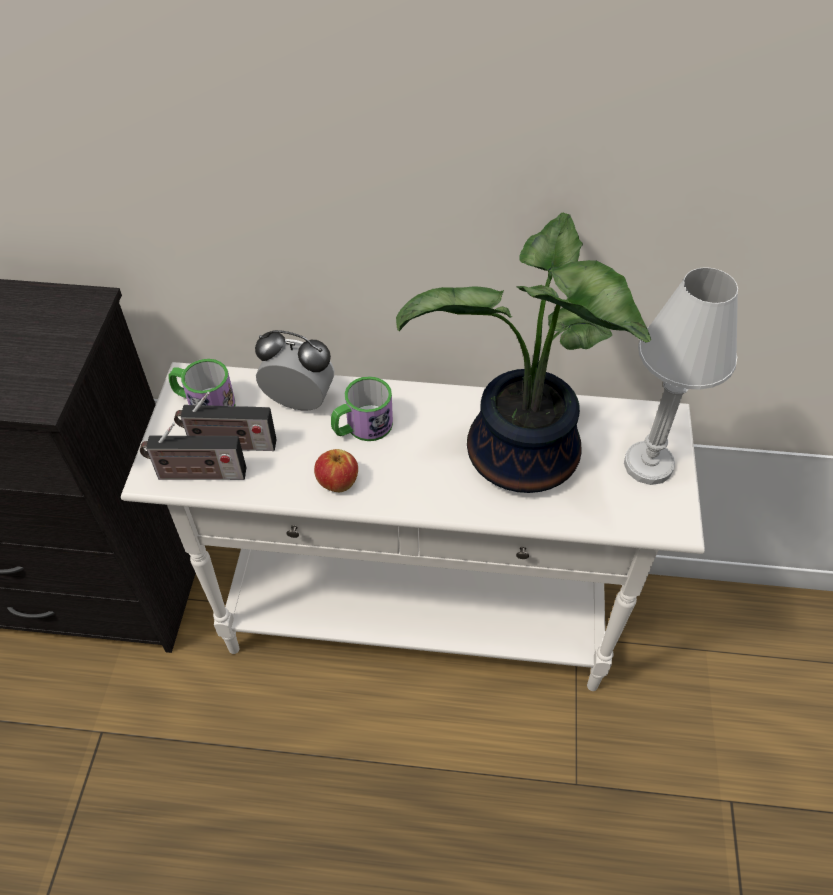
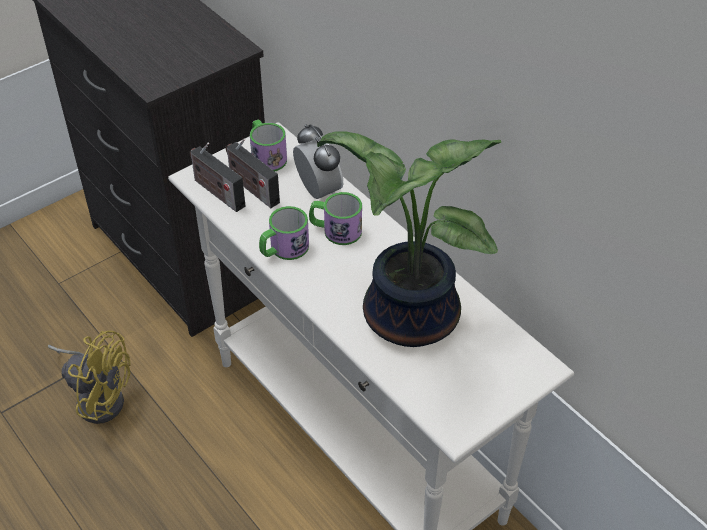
camera: 45 degrees right, 5 degrees down
apple [314,449,358,492] -> mug [259,206,309,260]
white table lamp [624,267,738,485] -> none
none -> yellow fan [48,331,131,424]

